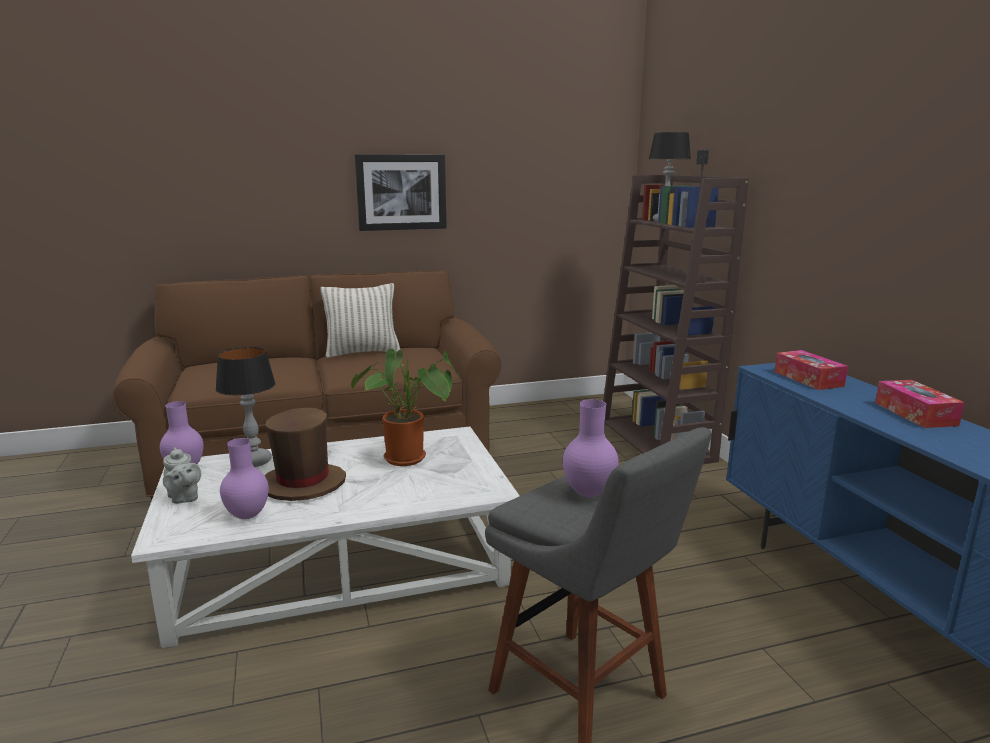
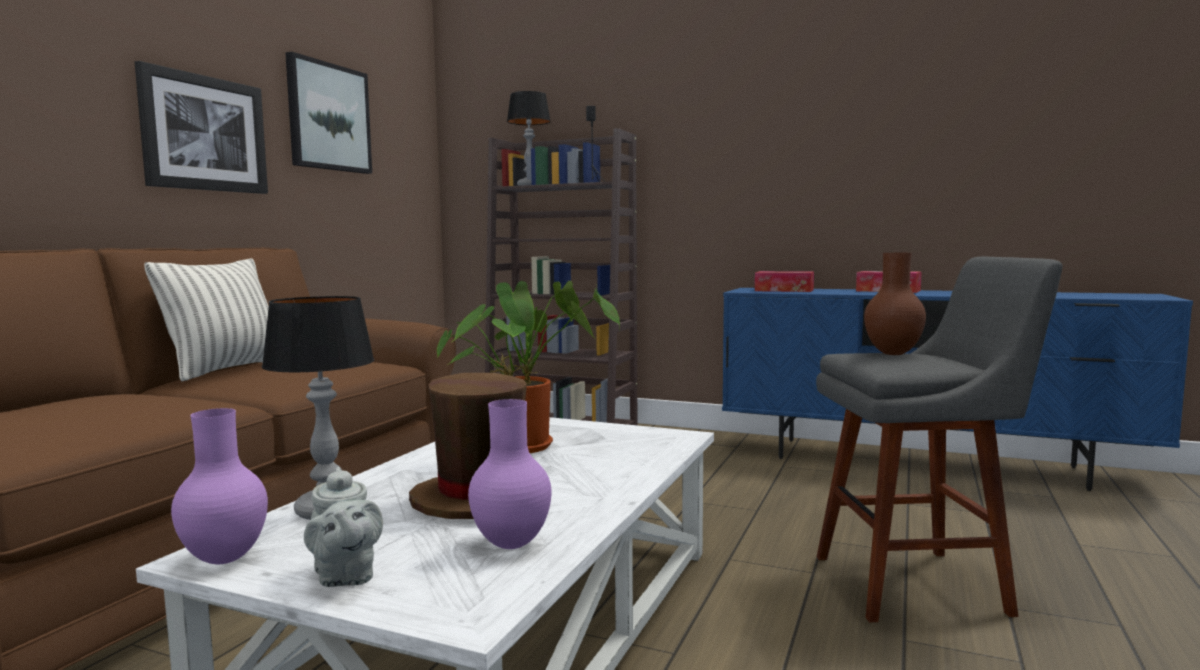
camera: 50 degrees left, 10 degrees down
grey teapot [163,447,201,504] -> grey teapot turned 60 degrees clockwise [304,467,383,587]
purple vase [563,399,619,498] -> brown vase [864,253,926,355]
none -> picture [285,52,372,174]

